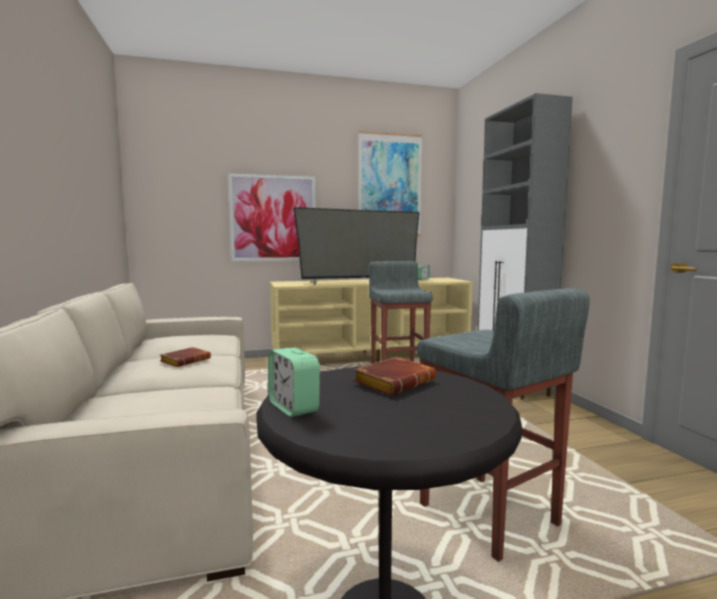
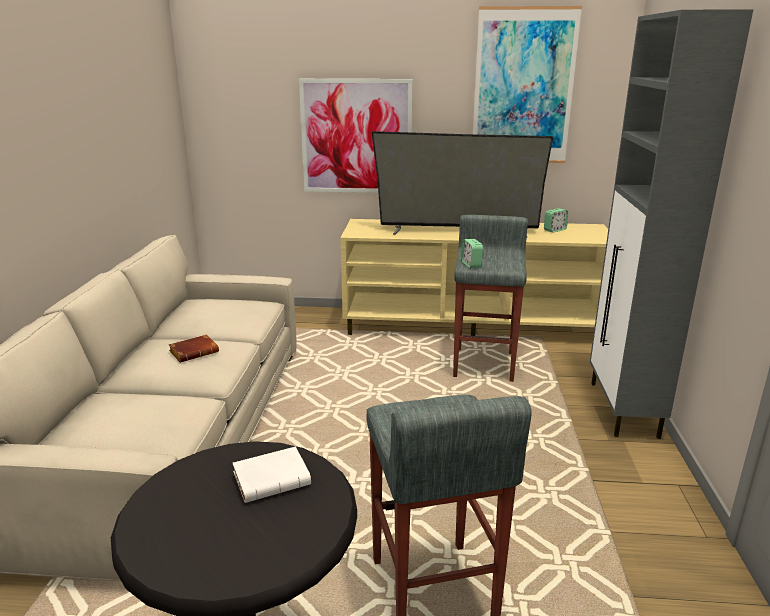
camera: 20 degrees right, 15 degrees up
alarm clock [268,348,320,417] -> alarm clock moved to [461,239,483,268]
brown book [353,357,436,395] -> white book [232,446,311,503]

